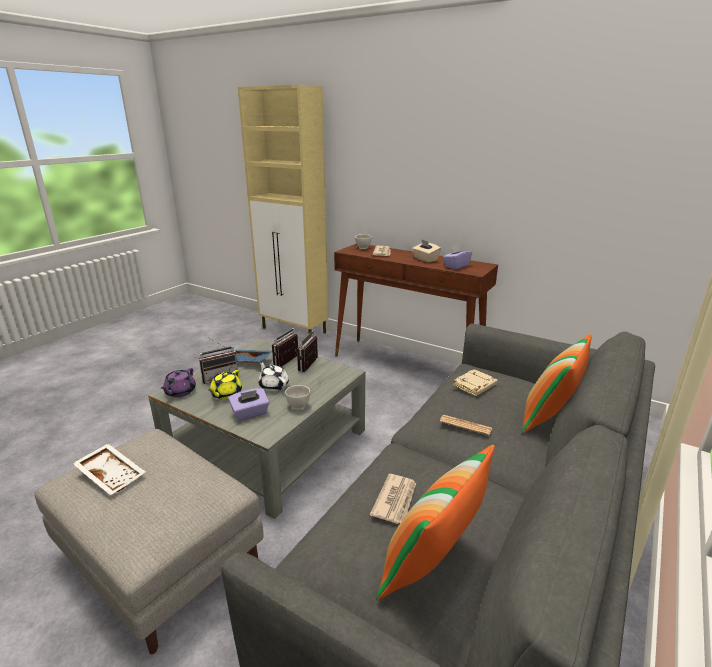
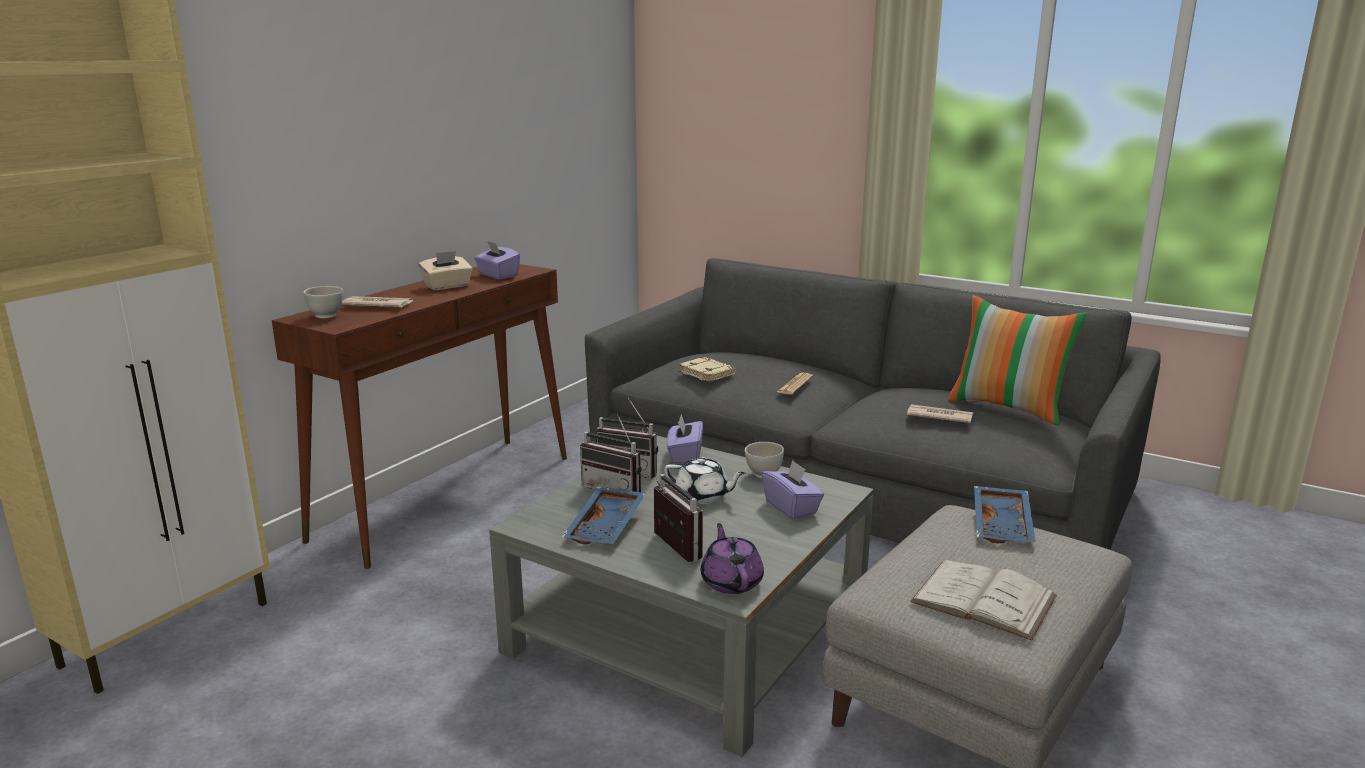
camera: 90 degrees left, 5 degrees down
white tray [73,444,145,495] -> white book [910,560,1057,641]
purple teapot [160,368,196,397] -> purple teapot turned 120 degrees counterclockwise [701,523,764,594]
yellow teapot [208,370,242,400] -> none
white teapot [258,361,289,392] -> white teapot turned 120 degrees counterclockwise [664,457,745,504]
pillow [522,334,592,434] -> none
none -> purple tissue box [667,414,703,464]
none -> blue tray [974,486,1036,543]

